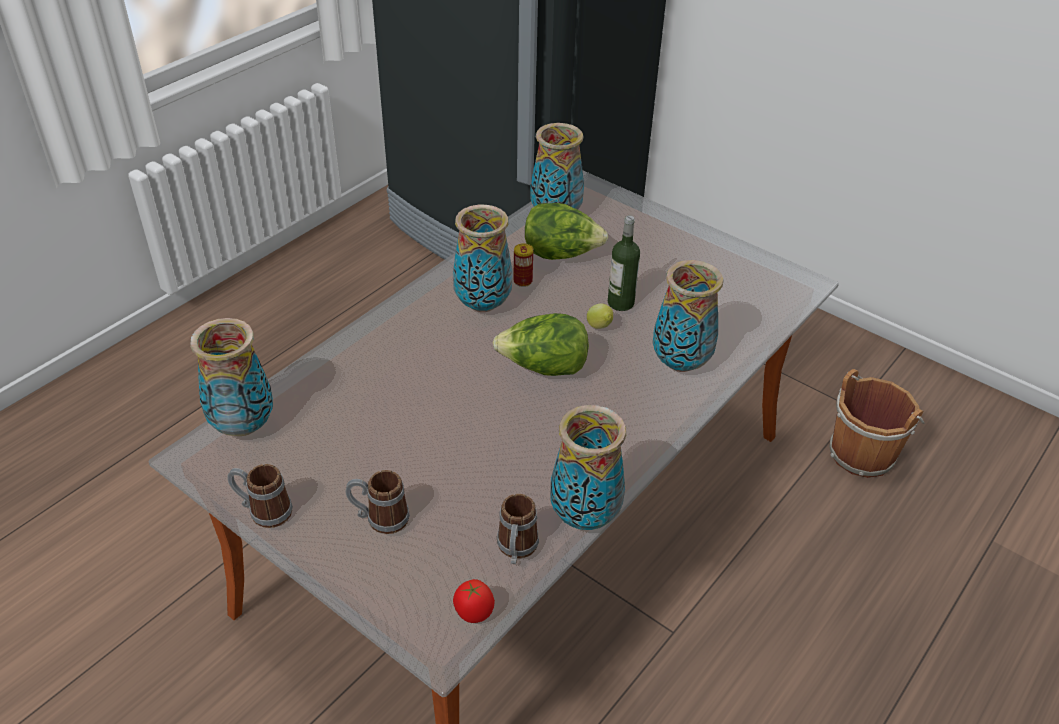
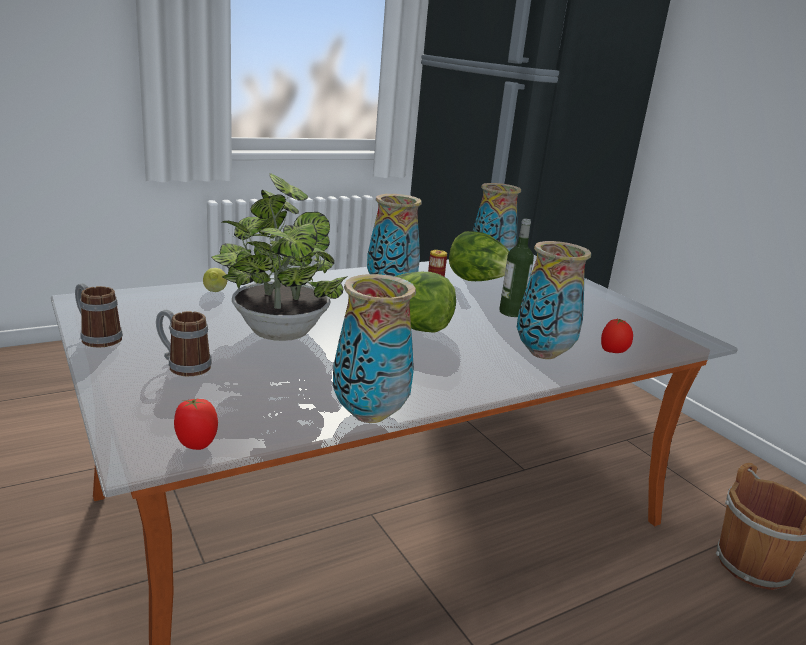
camera: 20 degrees right, 20 degrees down
vase [190,318,273,436] -> none
mug [497,494,539,564] -> none
lemon [587,303,613,329] -> lemon moved to [203,268,227,292]
none -> potted plant [211,173,348,341]
none -> tomato [601,319,633,353]

